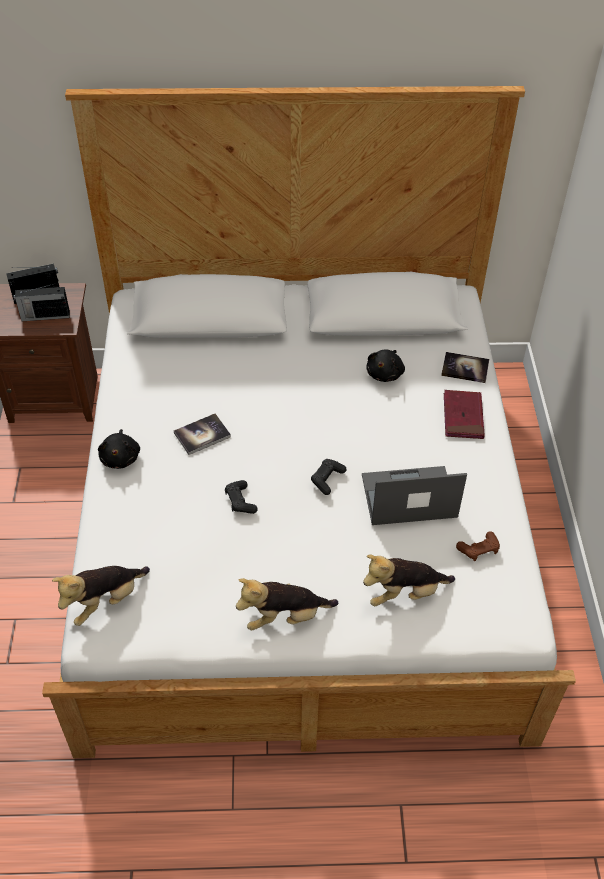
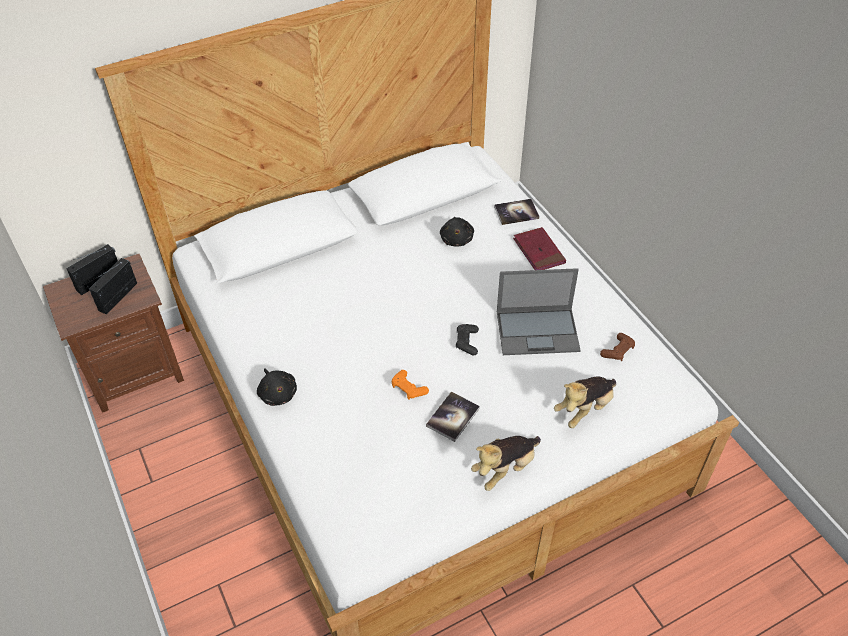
camera: 25 degrees left, 0 degrees up
radio [14,283,70,321] -> radio turned 150 degrees clockwise [89,258,137,314]
plush toy [52,566,150,626] -> none
book [174,413,231,455] -> book moved to [426,391,480,442]
black game controller [225,480,258,514] -> orange game controller [392,370,429,400]
laptop [362,466,467,525] -> laptop turned 150 degrees counterclockwise [497,268,581,355]

